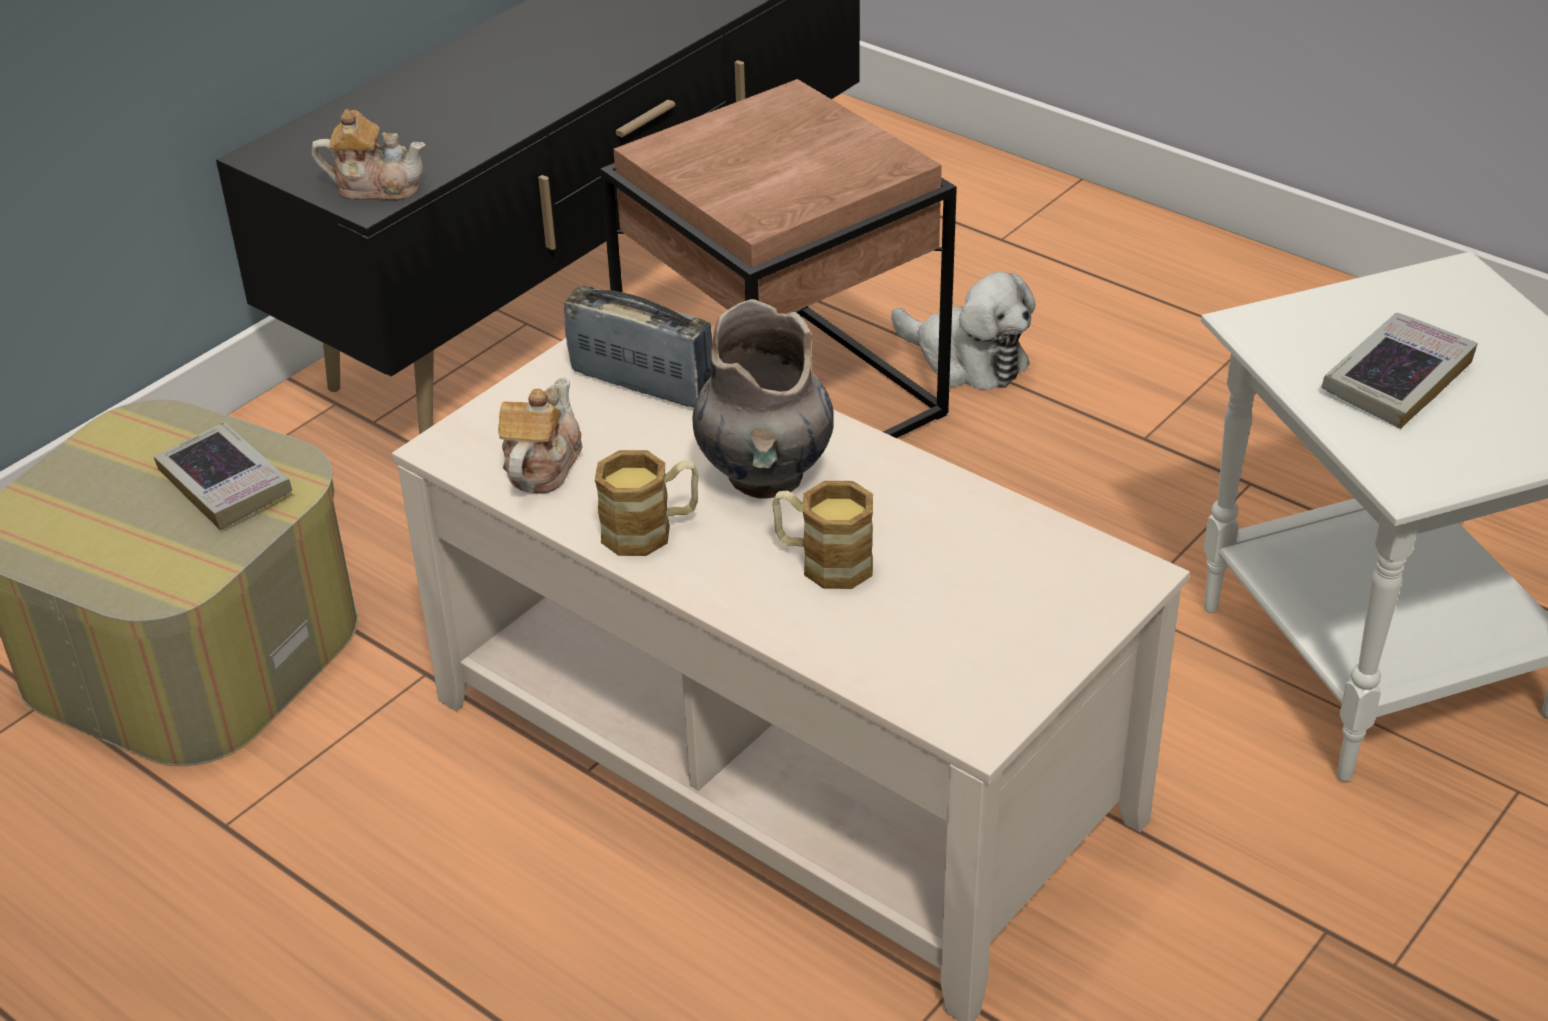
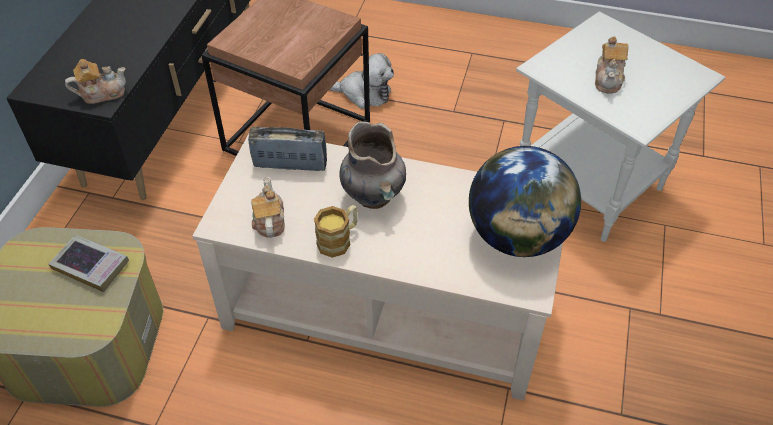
camera: 25 degrees left, 10 degrees up
mug [772,481,873,589] -> none
book [1322,313,1478,429] -> teapot [595,36,628,94]
none -> globe [469,146,581,257]

